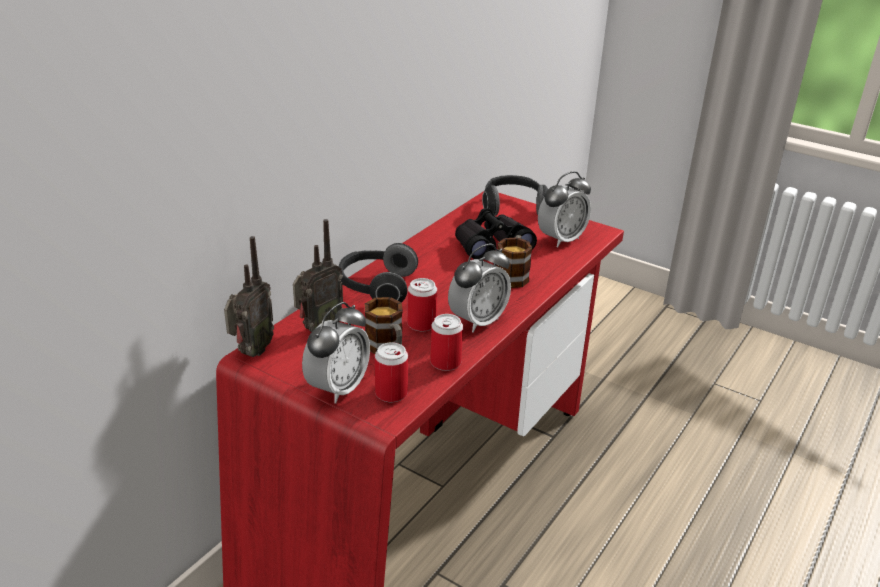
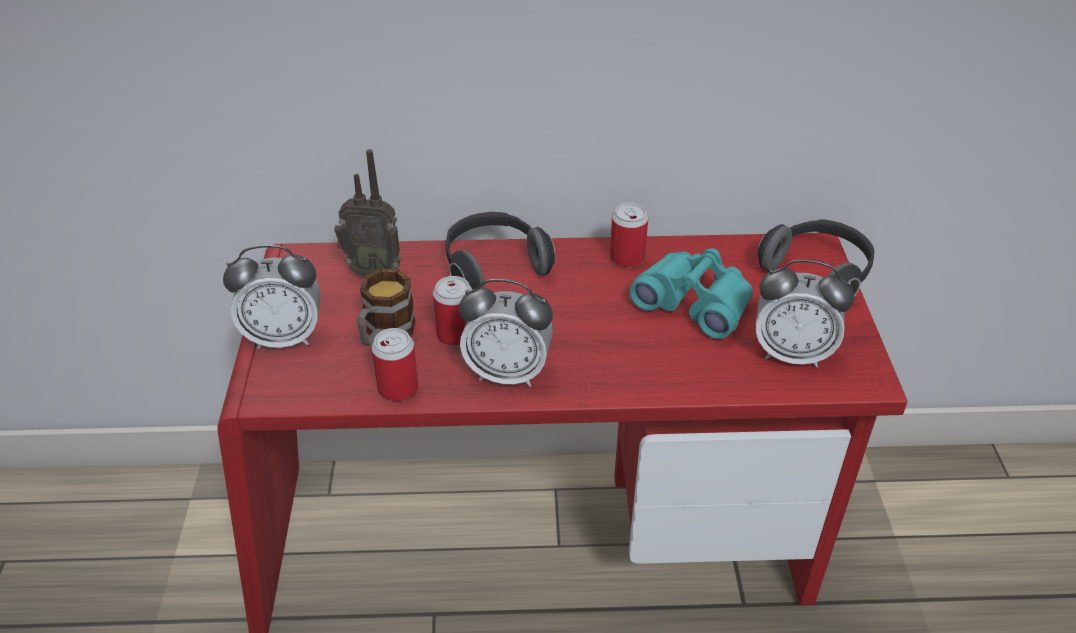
camera: 55 degrees right, 10 degrees up
radio [224,236,274,357] -> none
can [375,342,408,402] -> can moved to [610,203,648,268]
black binoculars [455,208,537,259] -> turquoise binoculars [629,248,753,339]
mug [496,235,533,288] -> none

